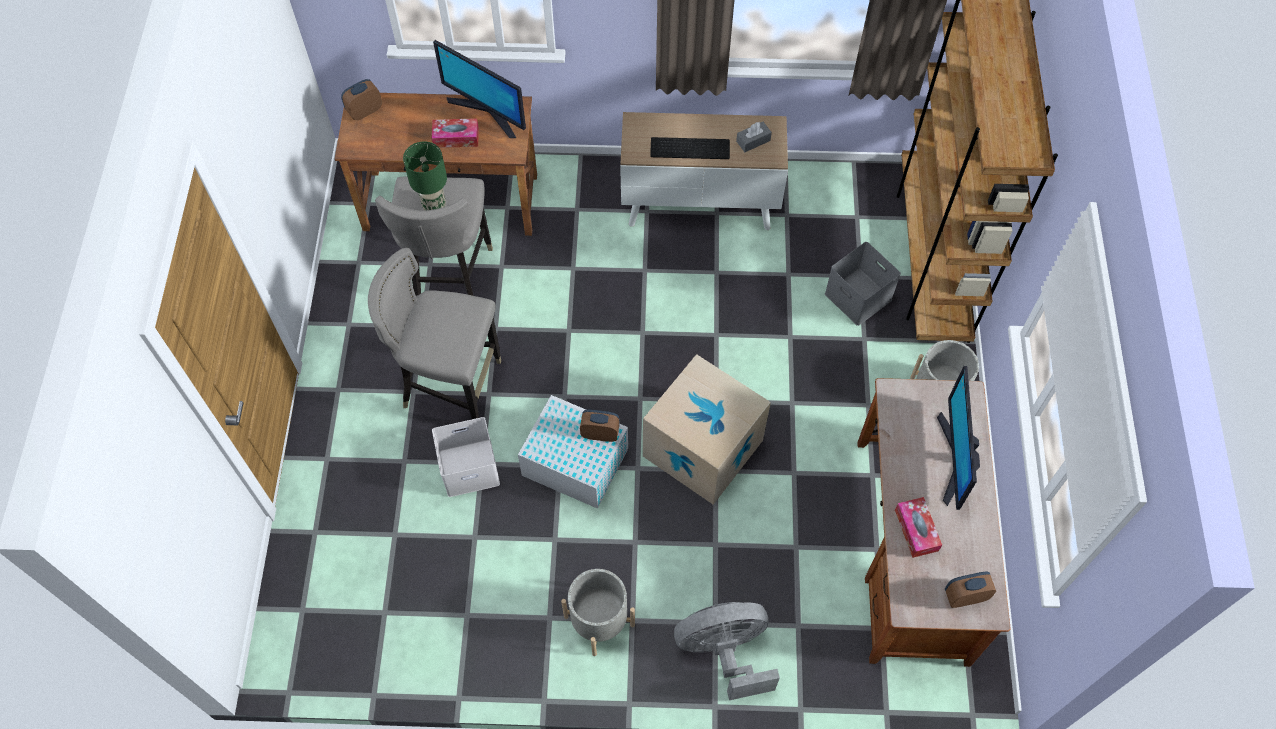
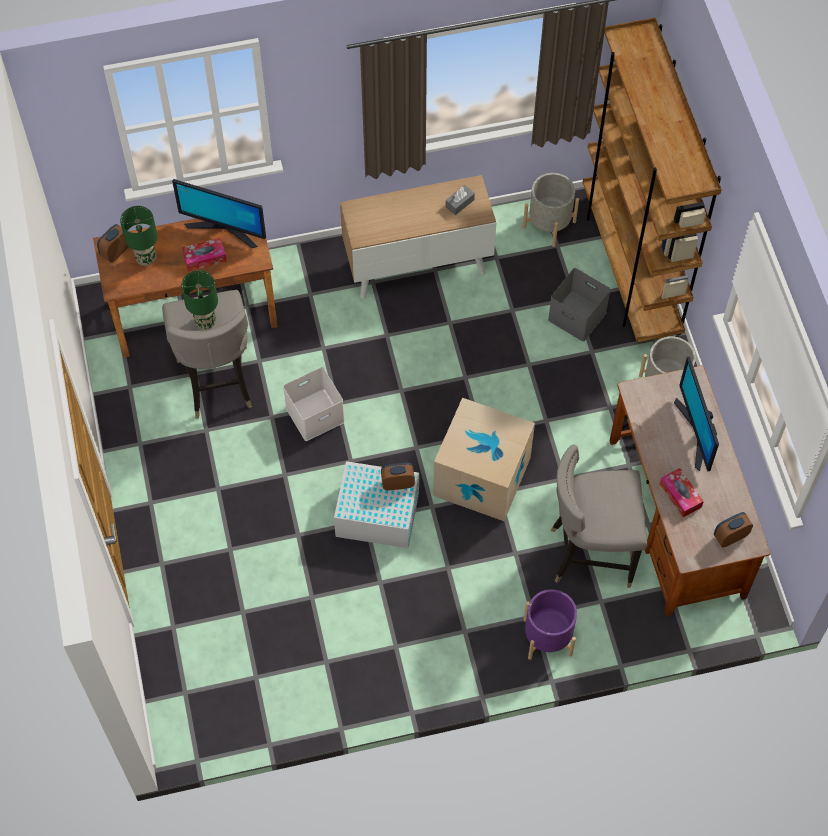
camera: 15 degrees left, 0 degrees up
grey stool [368,248,501,419] -> grey stool moved to [551,444,647,588]
white storage box [432,417,500,497] -> white storage box moved to [283,367,345,441]
grey planter [561,569,635,656] -> grey planter moved to [523,173,579,247]
keyboard [650,137,730,159] -> none
grey fan [674,602,780,700] -> purple planter [524,589,577,660]
none -> green table lamp [120,206,157,266]

